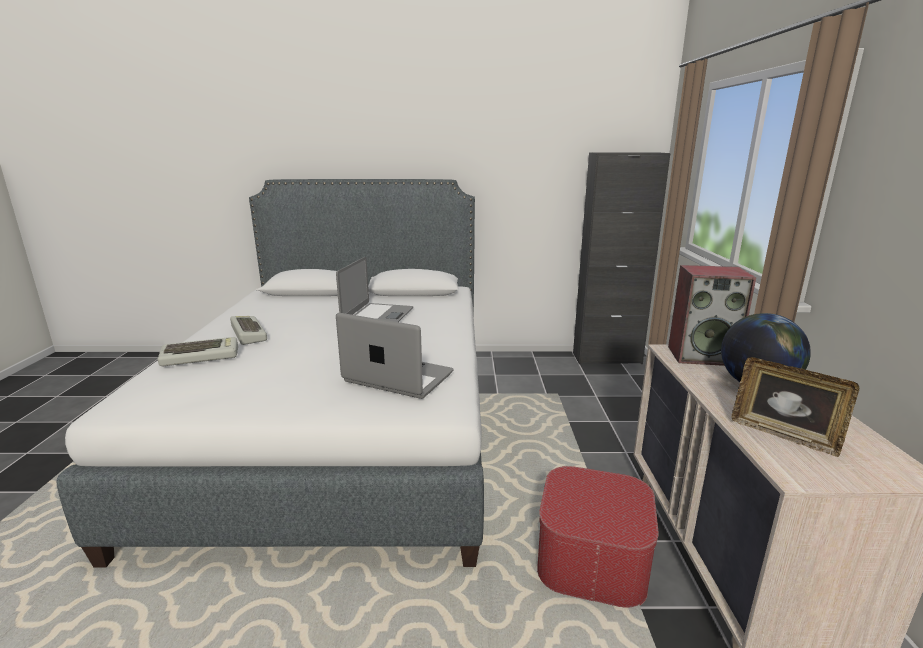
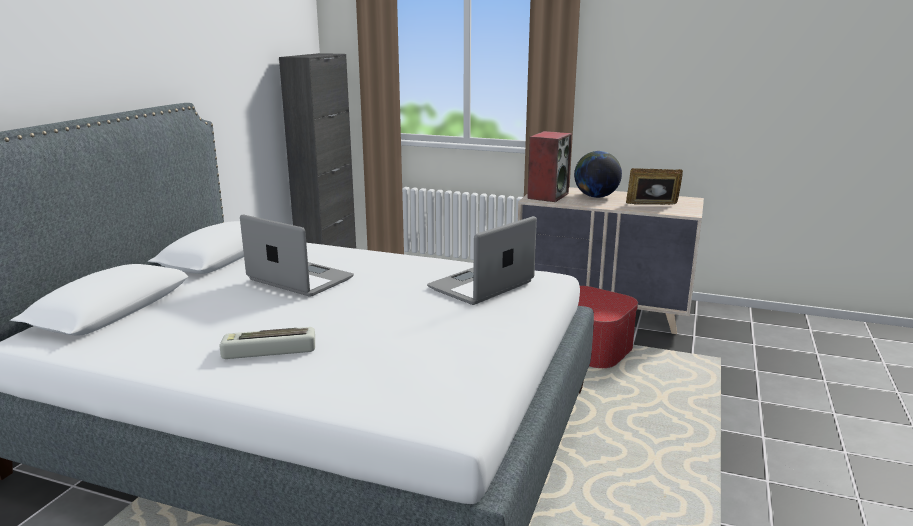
camera: 70 degrees left, 0 degrees up
keyboard [158,337,238,366] -> none
picture frame [732,357,859,457] -> picture frame turned 150 degrees counterclockwise [626,168,683,205]

